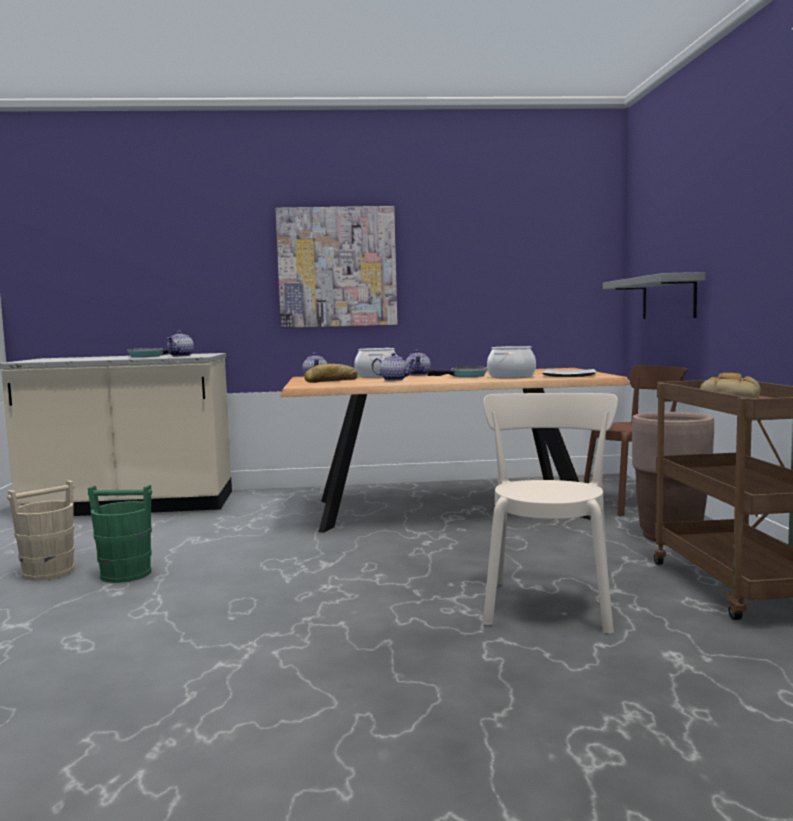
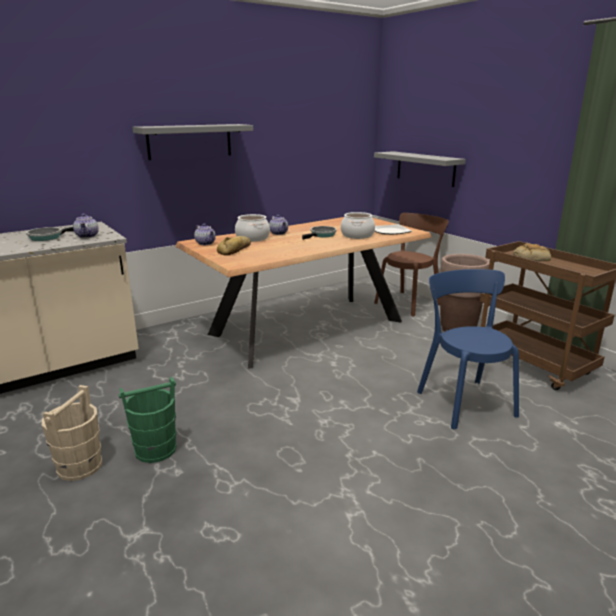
camera: 30 degrees left, 15 degrees up
picture [275,206,398,328] -> grey shelf [132,124,253,160]
teapot [372,353,416,381] -> none
beige chair [483,393,618,634] -> blue chair [417,269,519,429]

